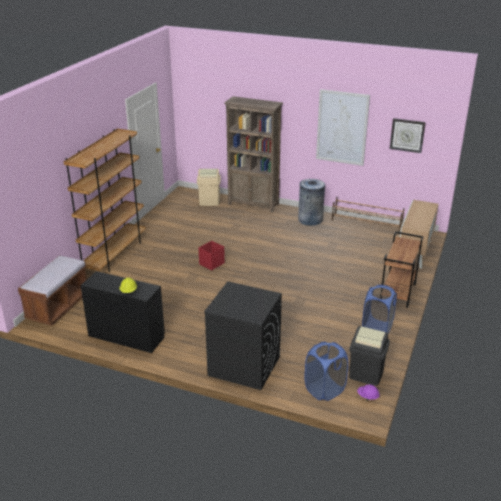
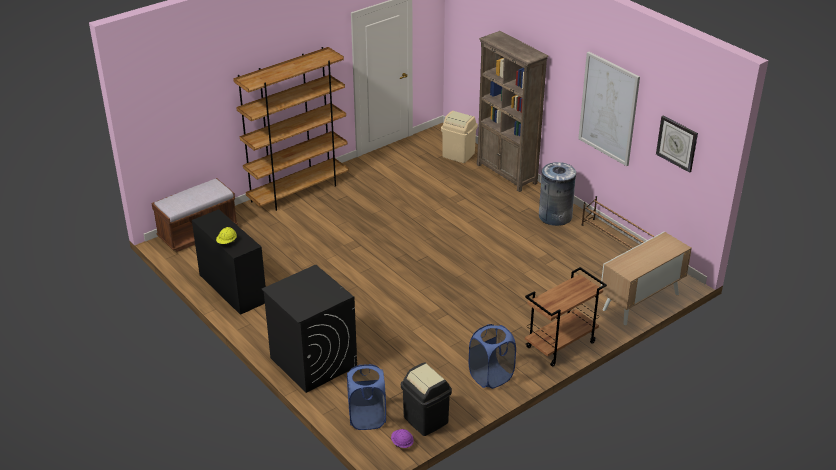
camera: 30 degrees right, 5 degrees up
red storage box [199,241,225,270] -> none

